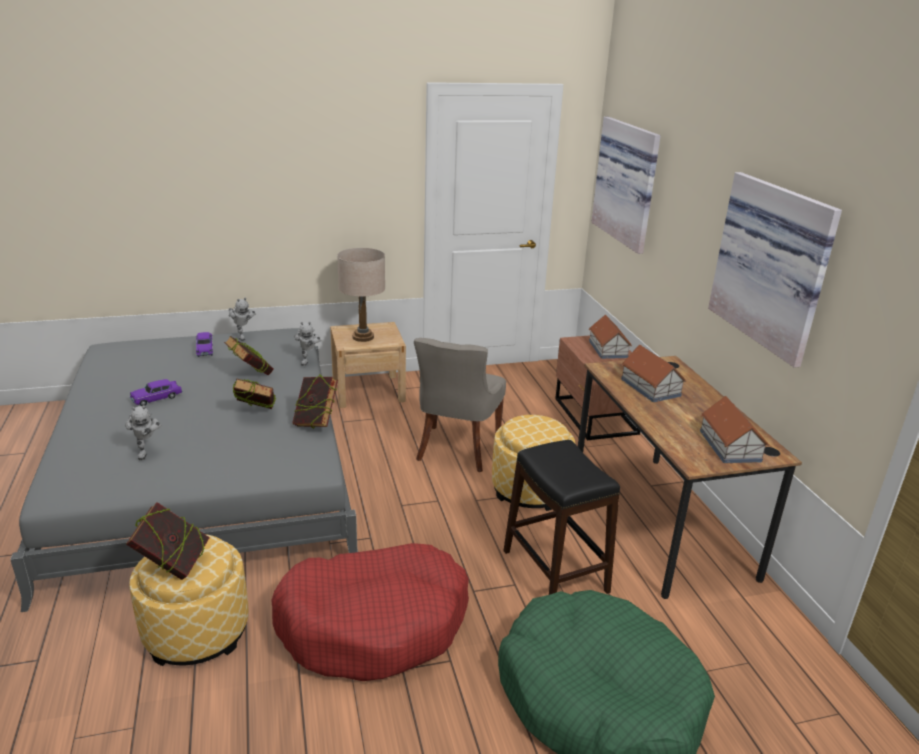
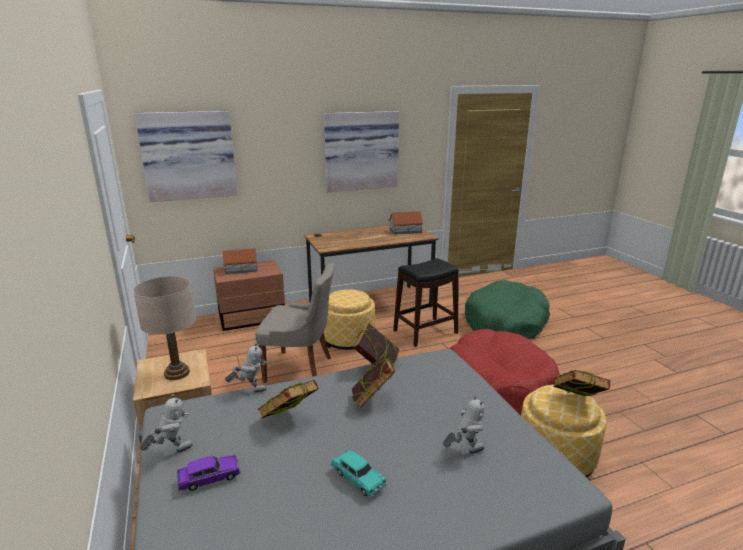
camera: 95 degrees left, 5 degrees down
purple toy car [130,379,183,406] -> turquoise toy car [331,450,387,497]
toy house [621,345,686,402] -> none

